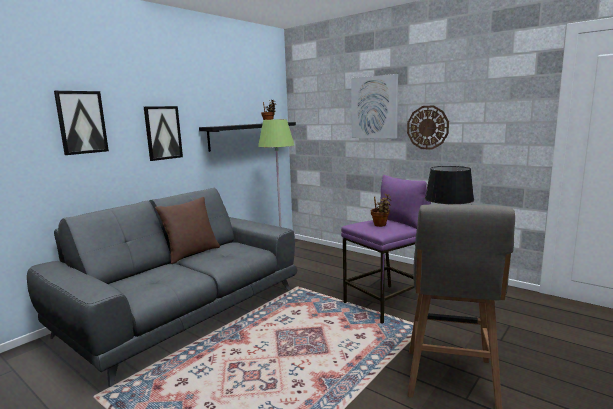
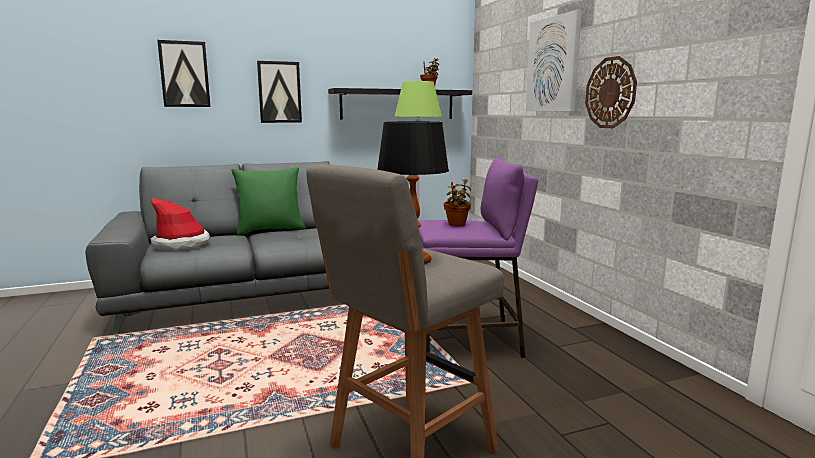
camera: 30 degrees right, 0 degrees up
brown pillow [155,197,220,264] -> green pillow [231,167,306,235]
none -> hat [151,198,210,250]

